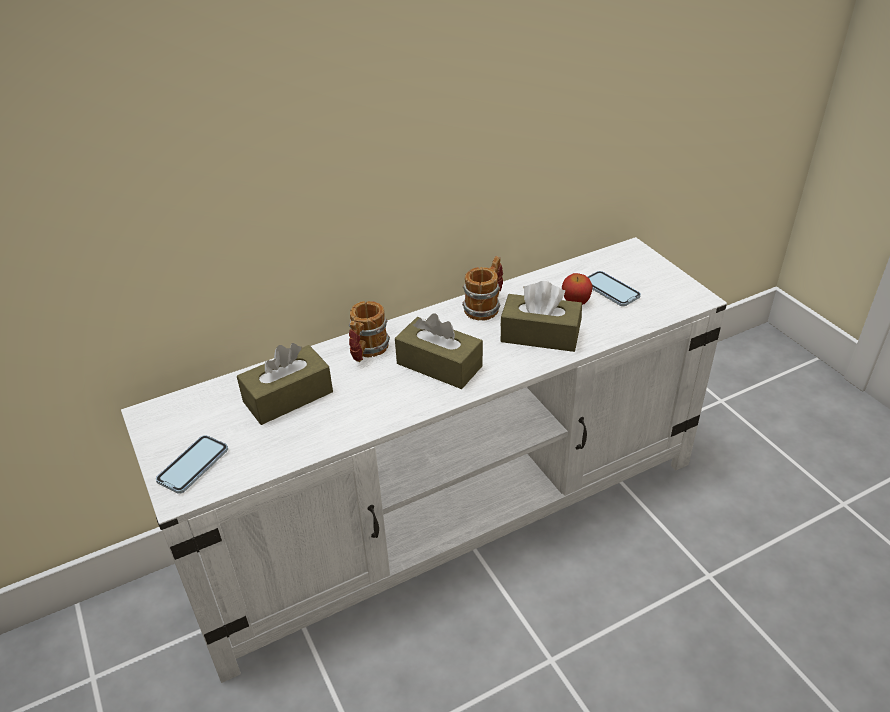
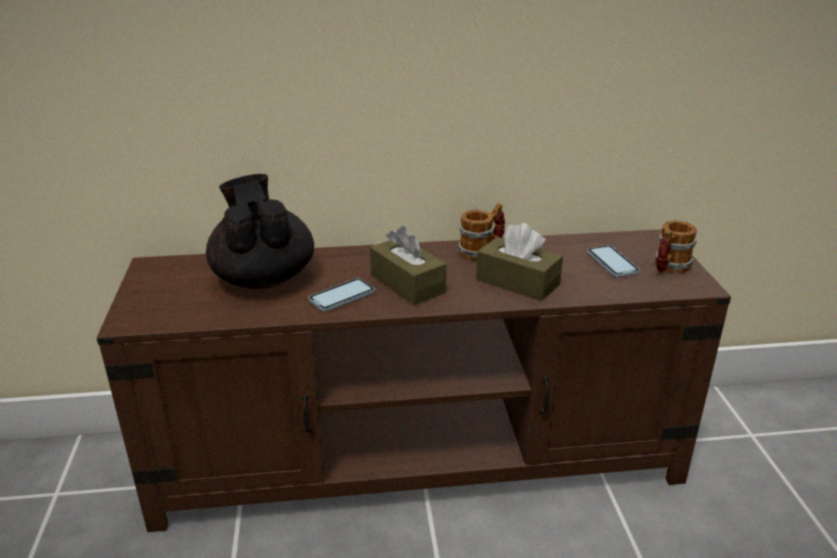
camera: 20 degrees right, 10 degrees down
white tv stand [121,237,727,683] -> brown tv stand [97,229,731,532]
phone [156,435,228,494] -> phone moved to [309,278,375,311]
brown tissue box [237,343,333,425] -> black teapot [206,174,314,289]
mug [349,301,390,362] -> mug moved to [654,220,697,274]
apple [562,273,593,305] -> none

